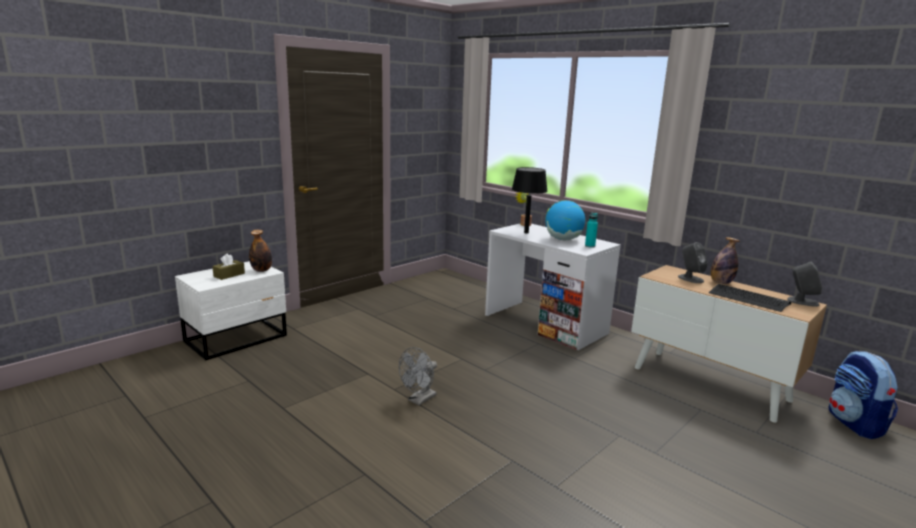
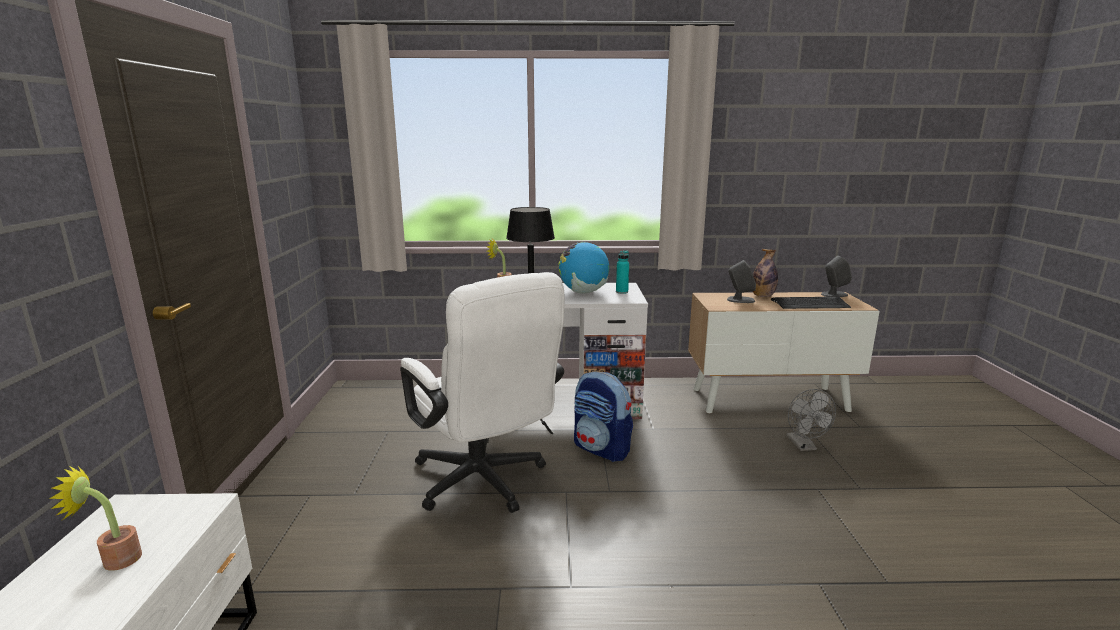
camera: 45 degrees left, 0 degrees up
brown tissue box [212,253,245,280] -> potted plant [49,465,142,571]
bottle [249,230,272,272] -> none
grey fan [399,347,437,406] -> grey fan moved to [786,389,836,451]
backpack [828,351,898,439] -> backpack moved to [574,371,633,462]
none -> white office chair [400,272,564,513]

